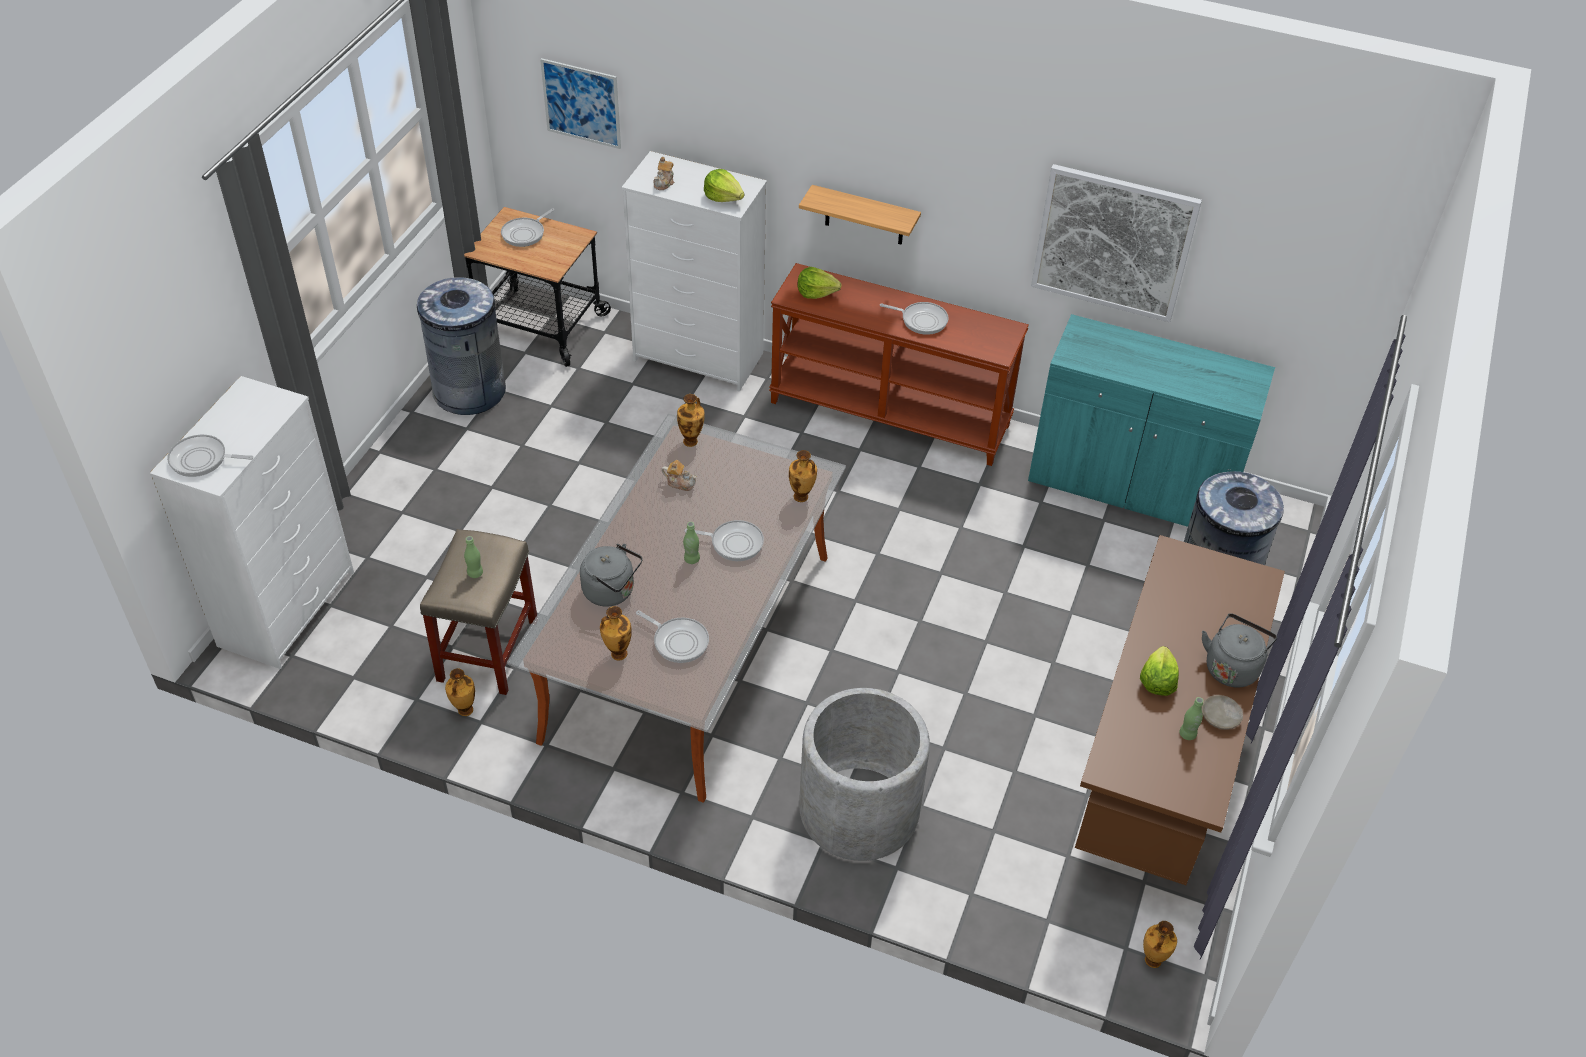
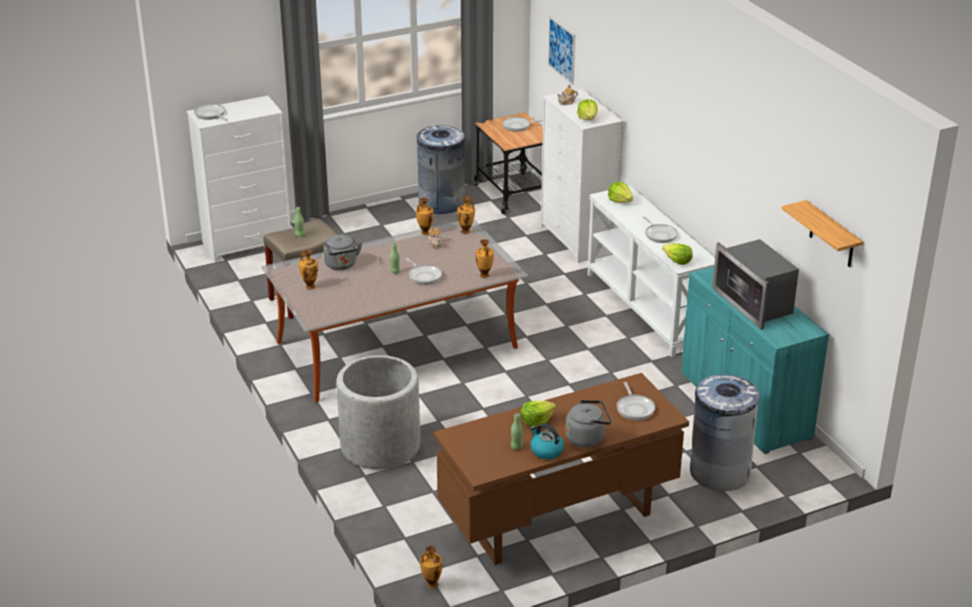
camera: 45 degrees right, 15 degrees down
vase [445,668,475,716] -> vase moved to [416,197,434,235]
frying pan [636,610,709,663] -> frying pan moved to [617,382,655,420]
brown console table [769,263,1029,466] -> white console table [587,185,715,357]
shelf [799,185,921,245] -> shelf moved to [782,200,863,267]
picture [1031,164,1202,322] -> none
beige plate [1202,695,1243,730] -> kettle [530,423,564,459]
none -> lettuce [662,244,693,265]
none -> microwave [712,239,799,330]

